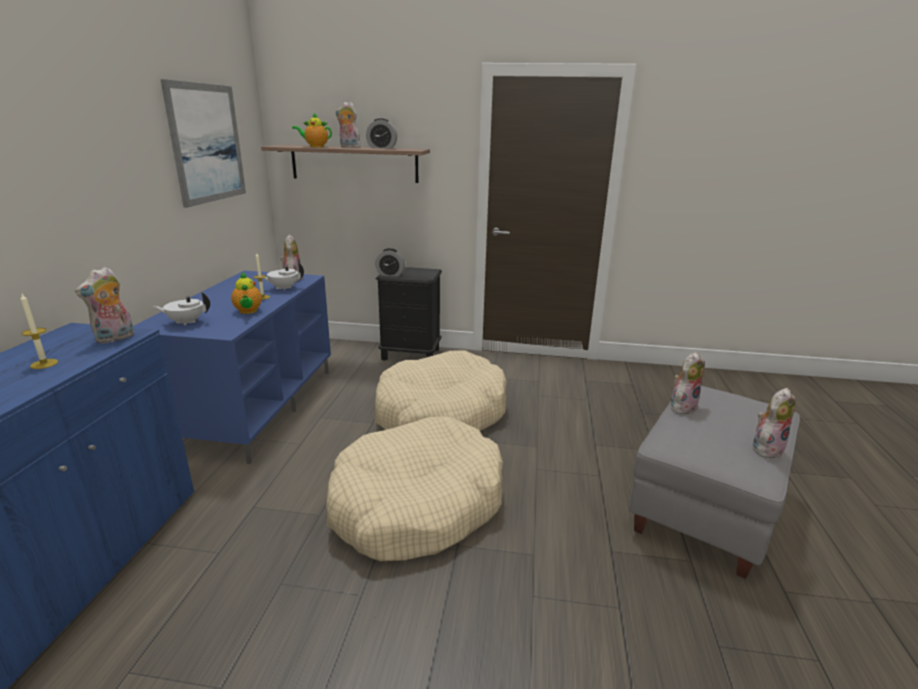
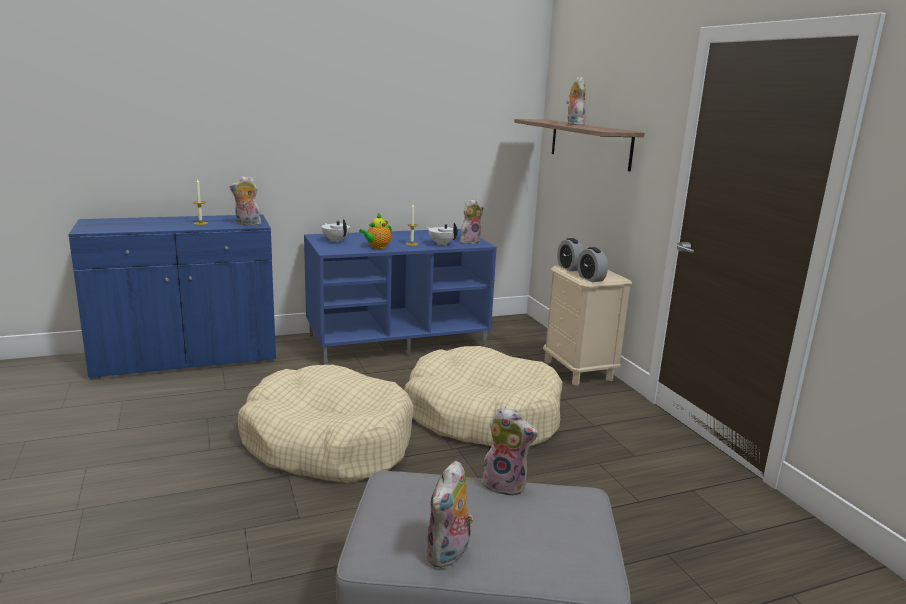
camera: 60 degrees right, 5 degrees down
picture [160,79,246,208] -> none
teapot [292,113,332,147] -> none
alarm clock [366,118,397,149] -> alarm clock moved to [577,247,608,282]
black nightstand [376,267,442,361] -> beige nightstand [543,265,632,386]
plush toy [753,388,796,459] -> plush toy turned 90 degrees clockwise [425,461,474,569]

